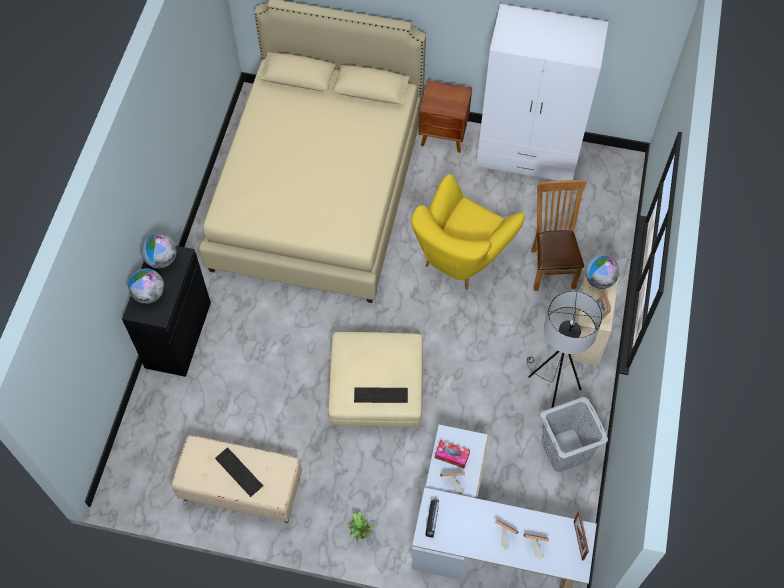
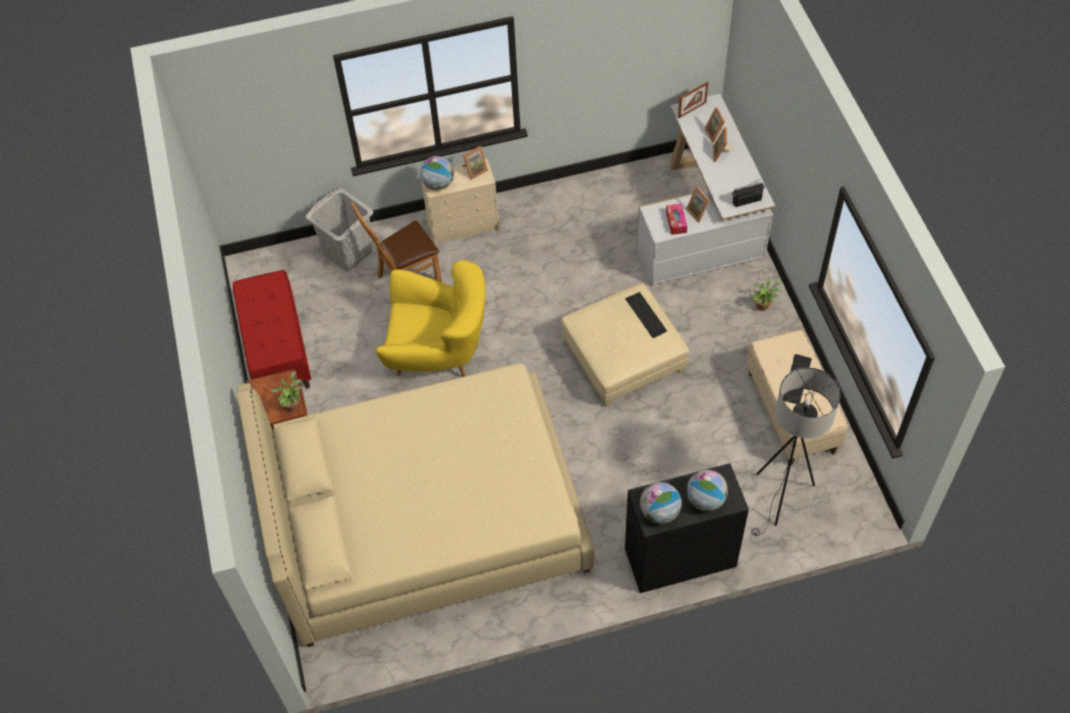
camera: 115 degrees left, 5 degrees down
white wardrobe [476,4,608,181] -> red bench [233,270,311,389]
grey floor lamp [527,290,602,408] -> grey floor lamp moved to [751,367,841,536]
grey laundry basket [540,397,608,472] -> grey laundry basket moved to [305,188,373,271]
none -> potted plant [271,372,302,412]

